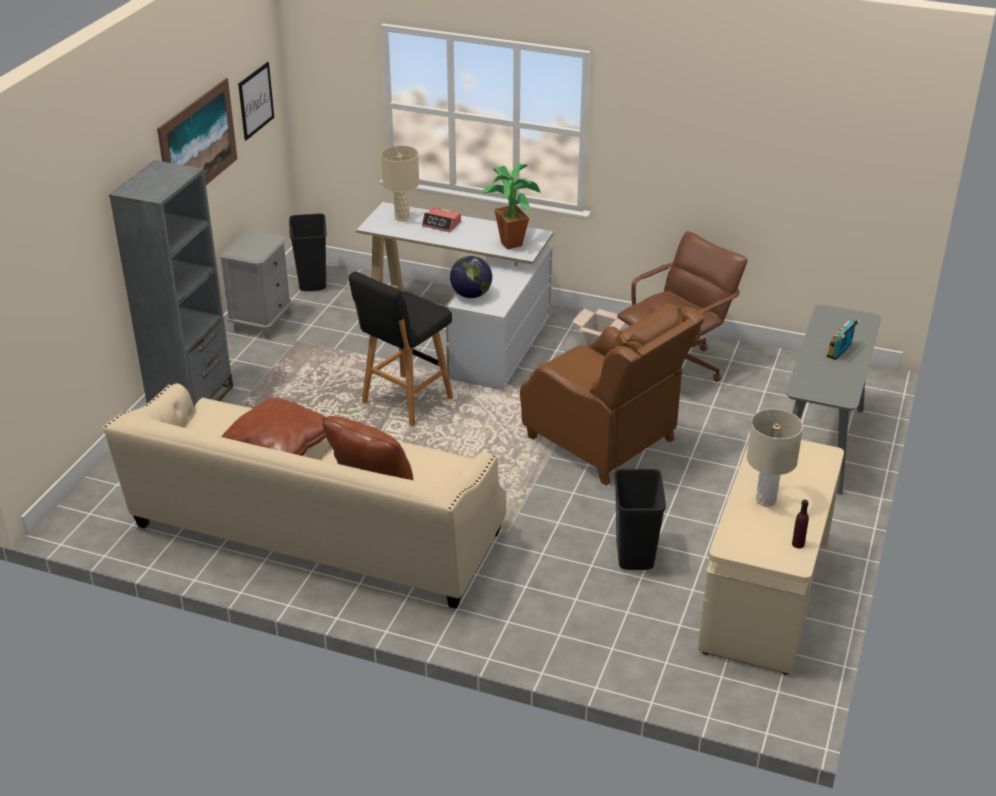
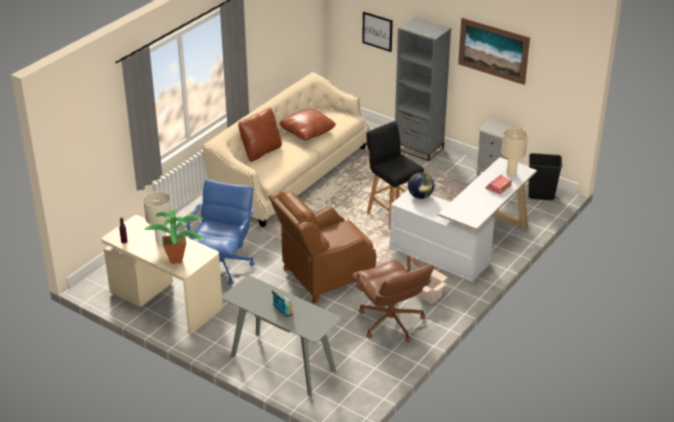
camera: 105 degrees right, 0 degrees up
picture [238,62,274,140] -> picture moved to [362,11,393,52]
potted plant [481,164,541,250] -> potted plant moved to [144,209,204,264]
black trash can [614,469,666,570] -> blue office chair [187,180,255,285]

